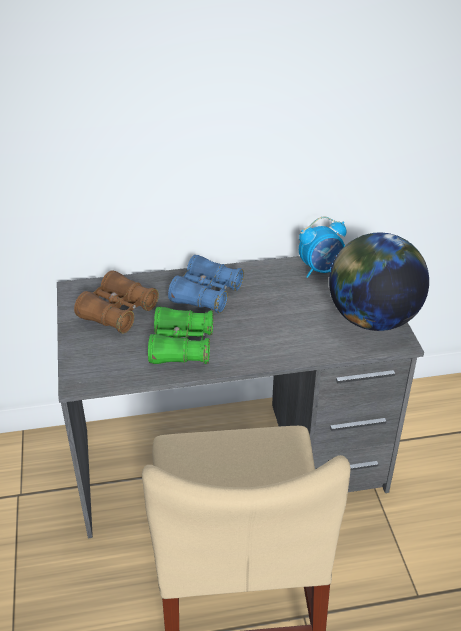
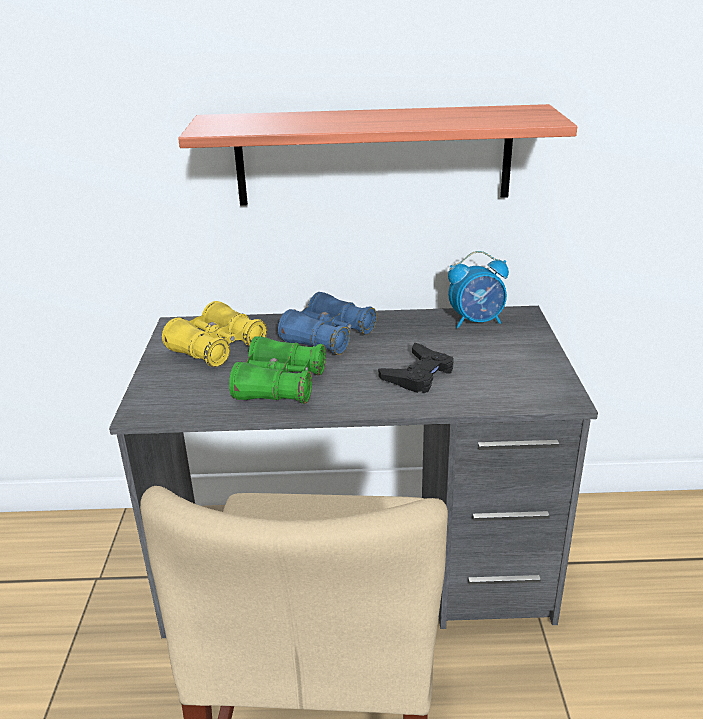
camera: 10 degrees right, 10 degrees down
brown binoculars [74,270,159,334] -> yellow binoculars [162,301,267,367]
globe [329,233,429,331] -> none
none -> shelf [178,104,577,206]
none -> black game controller [378,342,454,393]

